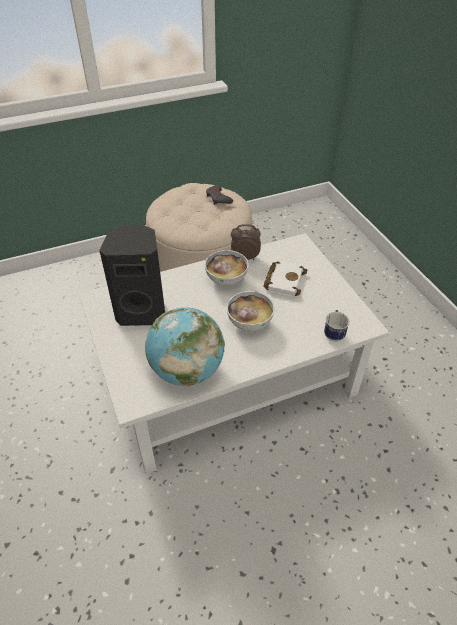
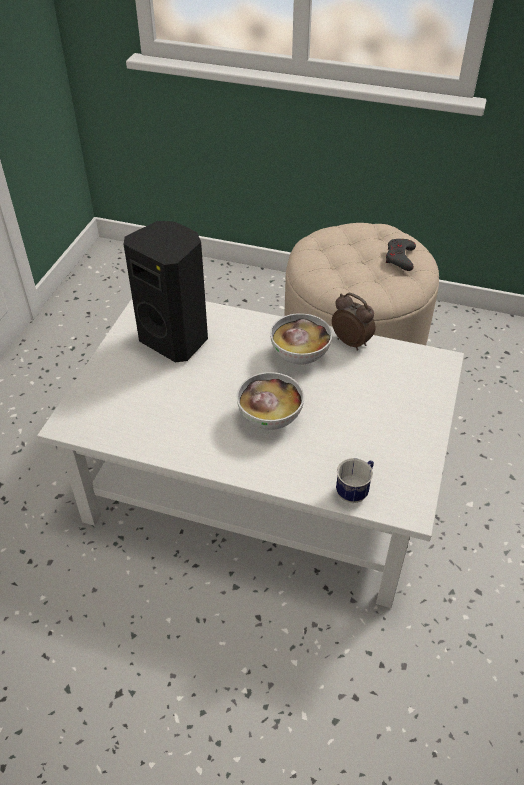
camera: 40 degrees right, 0 degrees up
globe [145,307,225,386] -> none
white book [264,261,308,297] -> none

